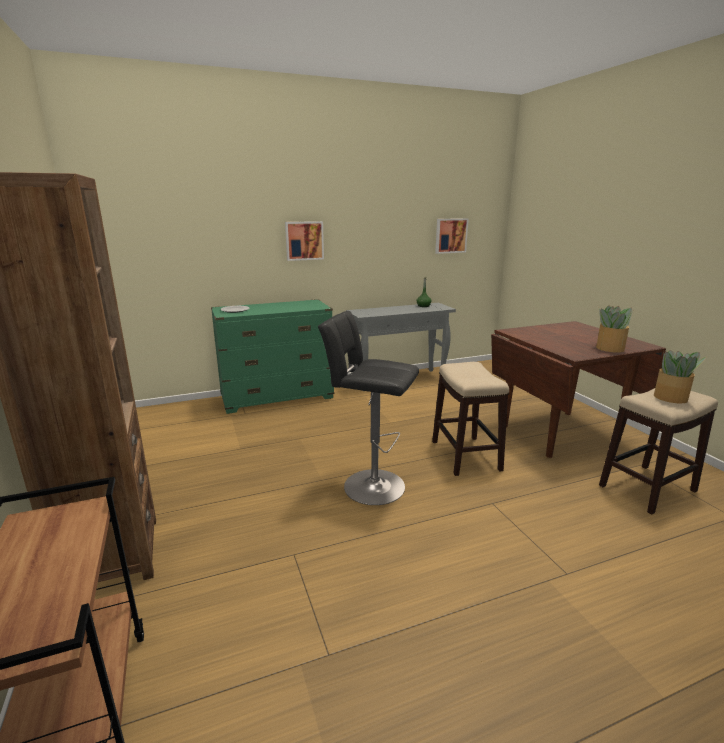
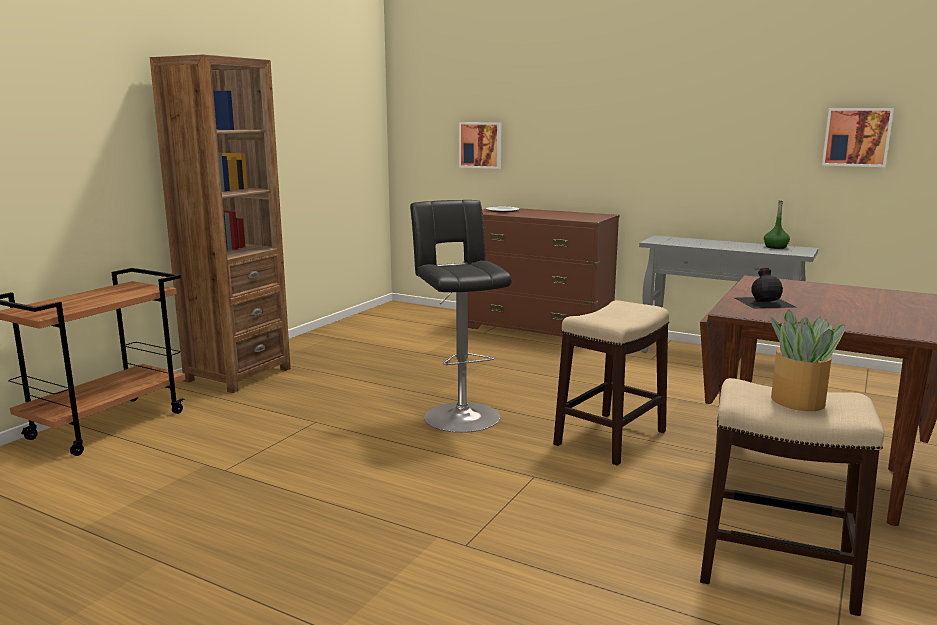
camera: 50 degrees right, 5 degrees down
green dresser [211,299,335,414] -> brown dresser [468,206,620,337]
picture [285,221,324,261] -> picture moved to [459,122,502,169]
potted plant [596,305,633,353] -> none
none -> black bottle [735,267,798,309]

